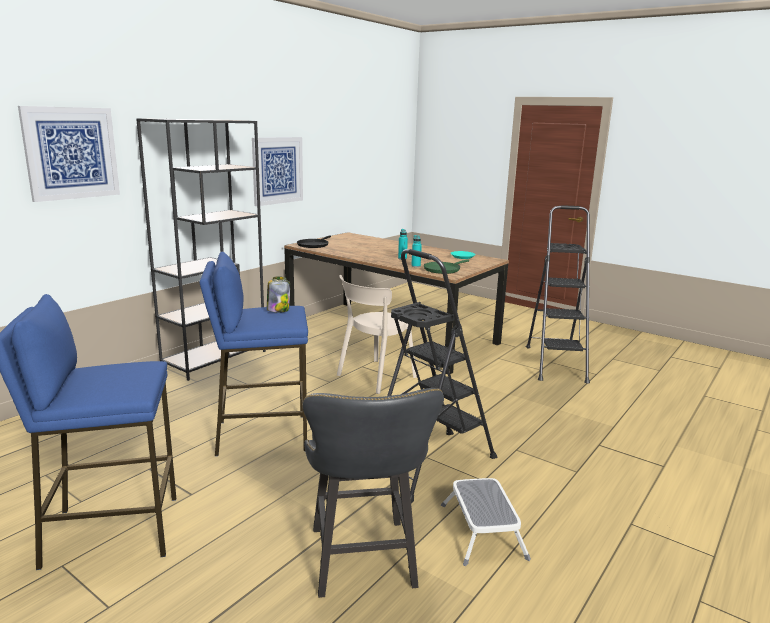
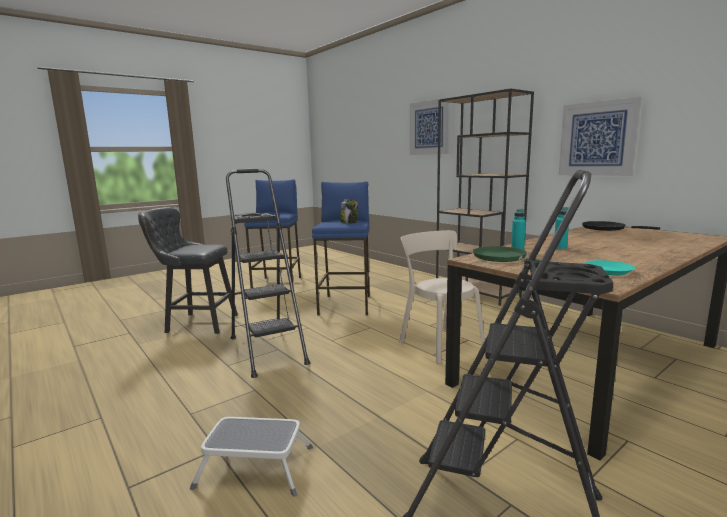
camera: 105 degrees right, 5 degrees down
grey step ladder [441,478,531,566] -> grey step ladder moved to [190,417,313,497]

